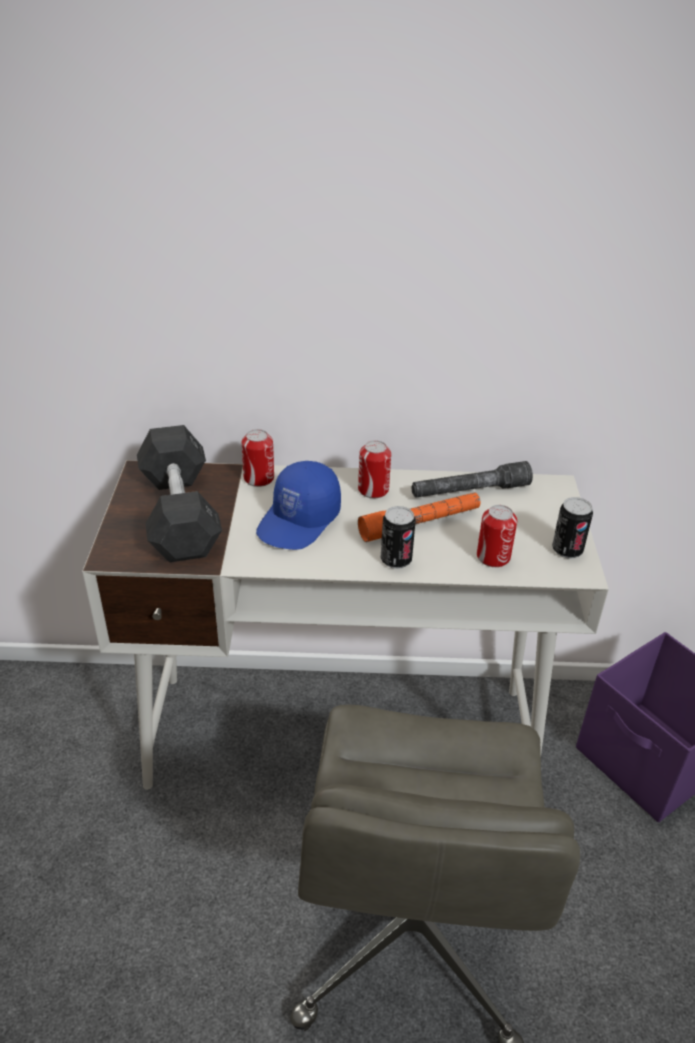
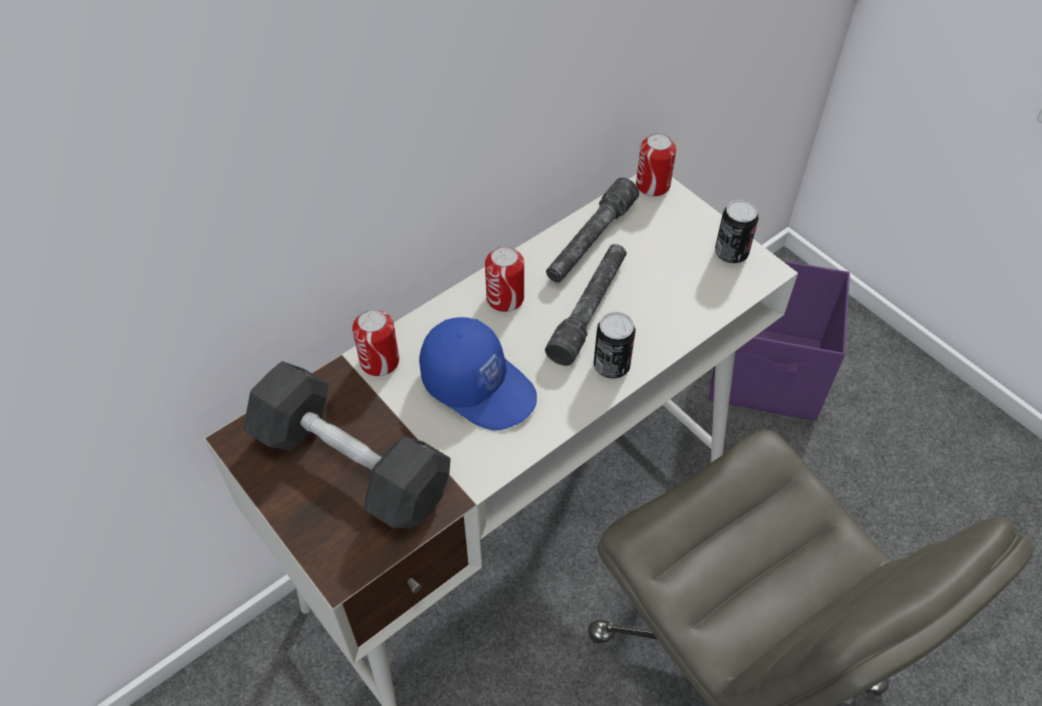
camera: 40 degrees left, 15 degrees up
blue cap [256,461,341,550] -> blue cap turned 45 degrees counterclockwise [419,317,537,431]
orange flashlight [358,492,481,542] -> grey flashlight [545,244,626,366]
can [477,505,517,567] -> can moved to [636,133,676,197]

